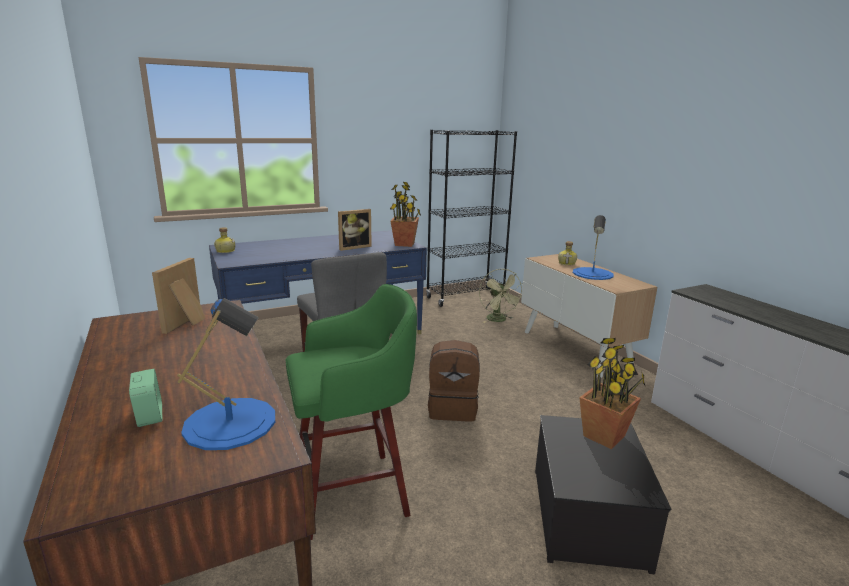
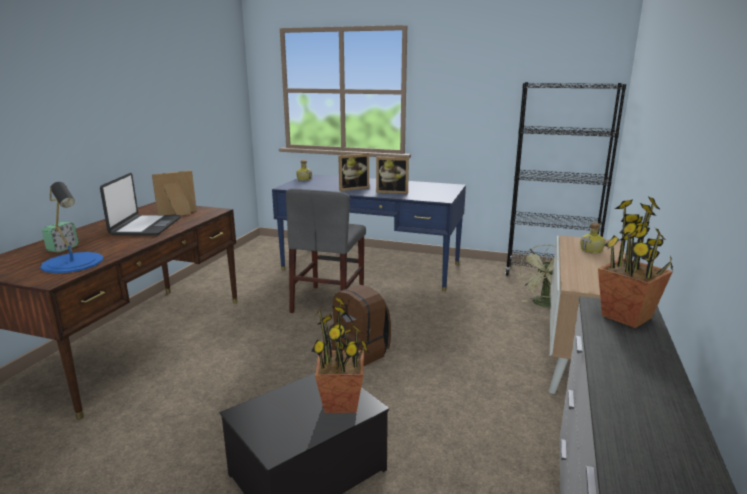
camera: 45 degrees right, 0 degrees up
green stool [286,284,417,540] -> none
potted plant [390,182,421,247] -> potted plant moved to [598,196,673,328]
blue table lamp [573,215,614,280] -> none
none -> laptop [100,173,181,236]
none -> picture frame [338,153,369,191]

